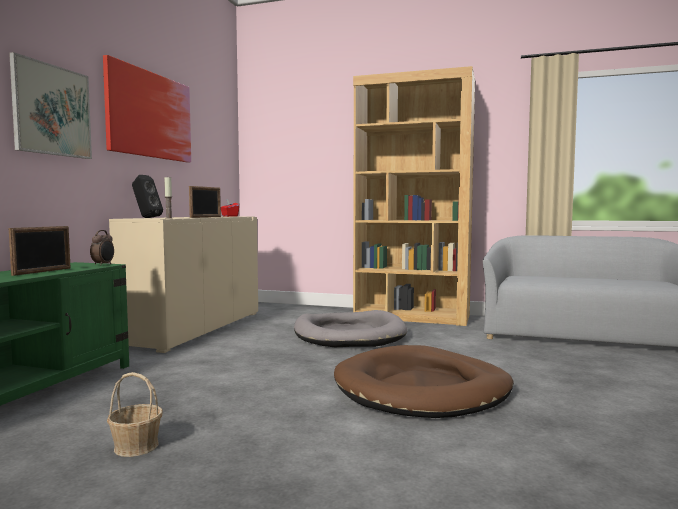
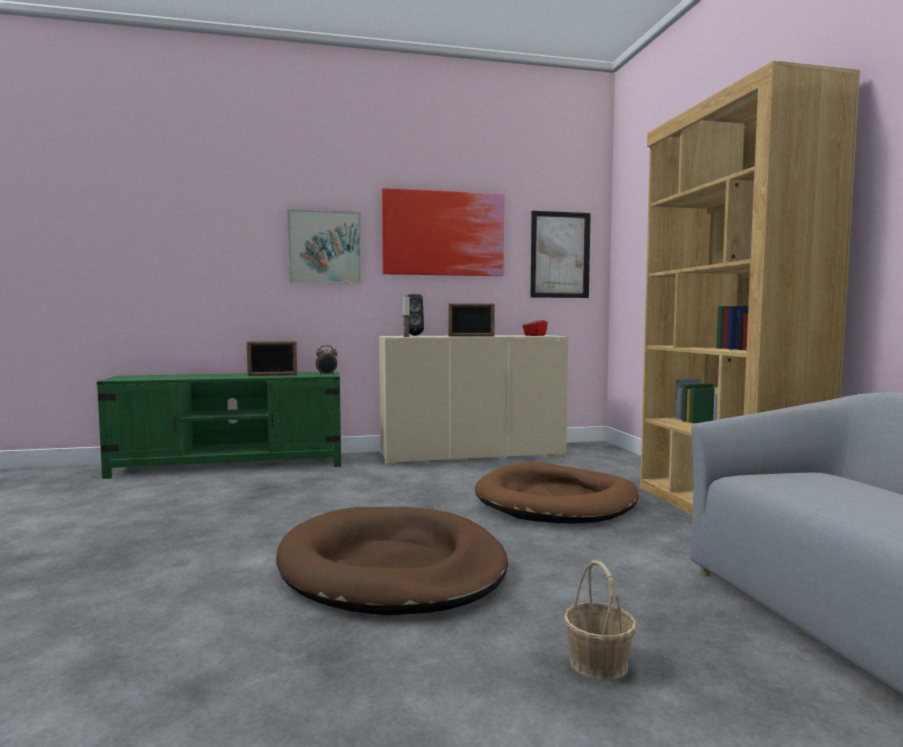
camera: 60 degrees right, 0 degrees up
basket [107,372,163,457] -> basket moved to [563,560,637,680]
grey dog bed [294,310,407,347] -> brown dog bed [475,462,638,524]
none -> picture [531,211,591,298]

